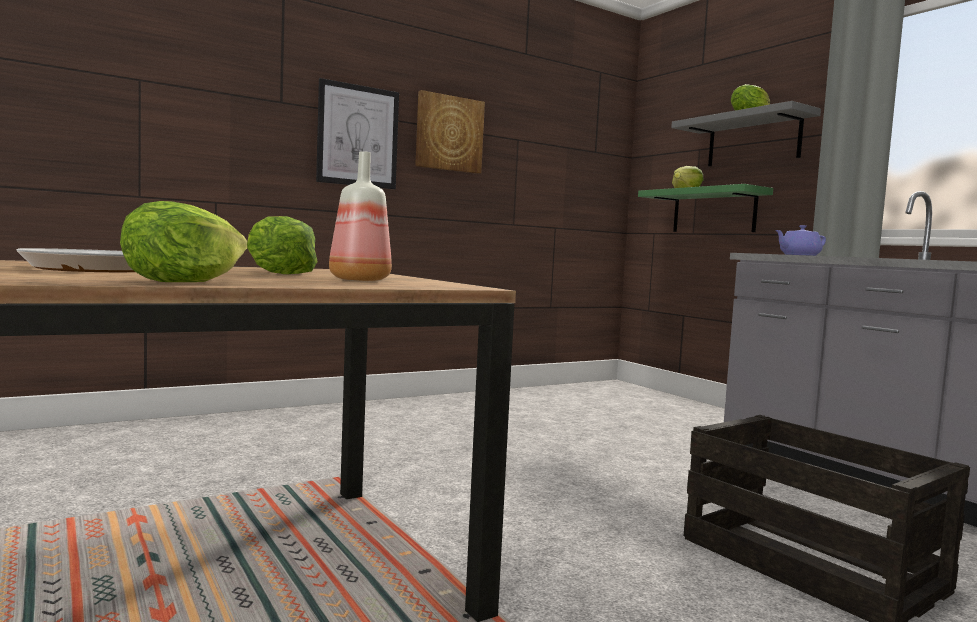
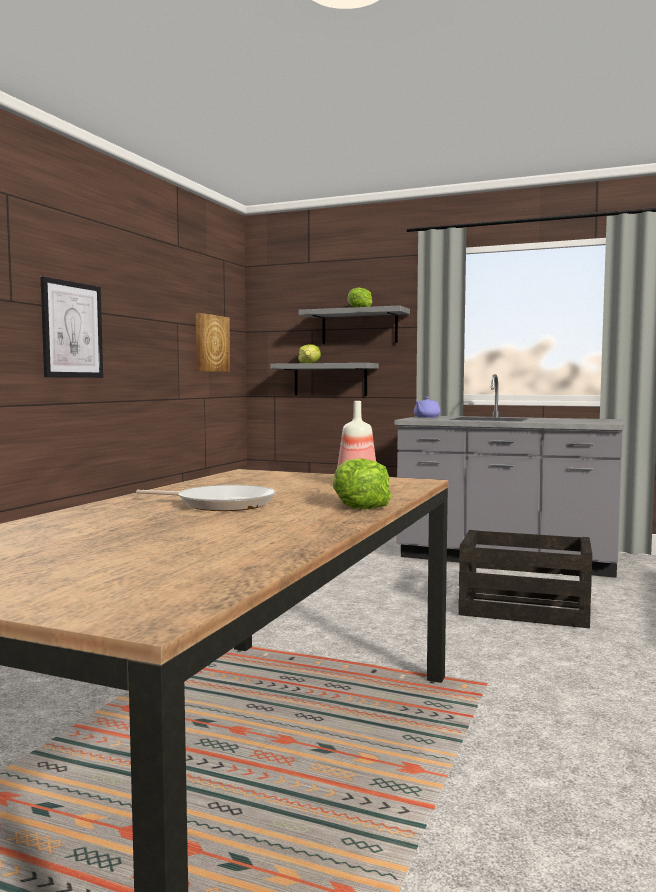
camera: 35 degrees left, 0 degrees up
lettuce [247,216,318,274] -> none
picture [415,90,485,174] -> picture moved to [196,313,230,372]
green shelf [638,184,773,232] -> grey shelf [270,363,379,396]

